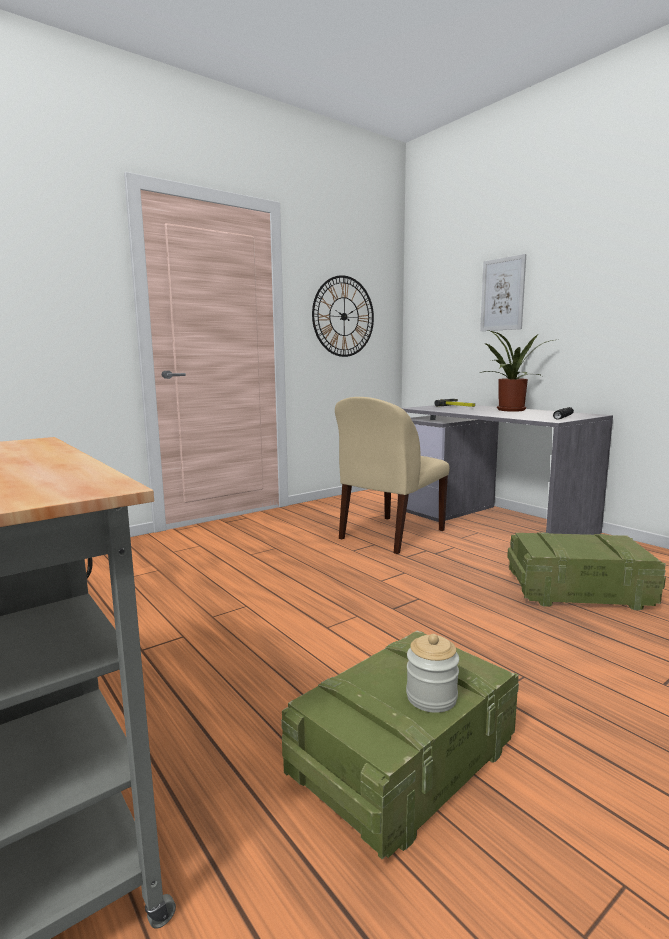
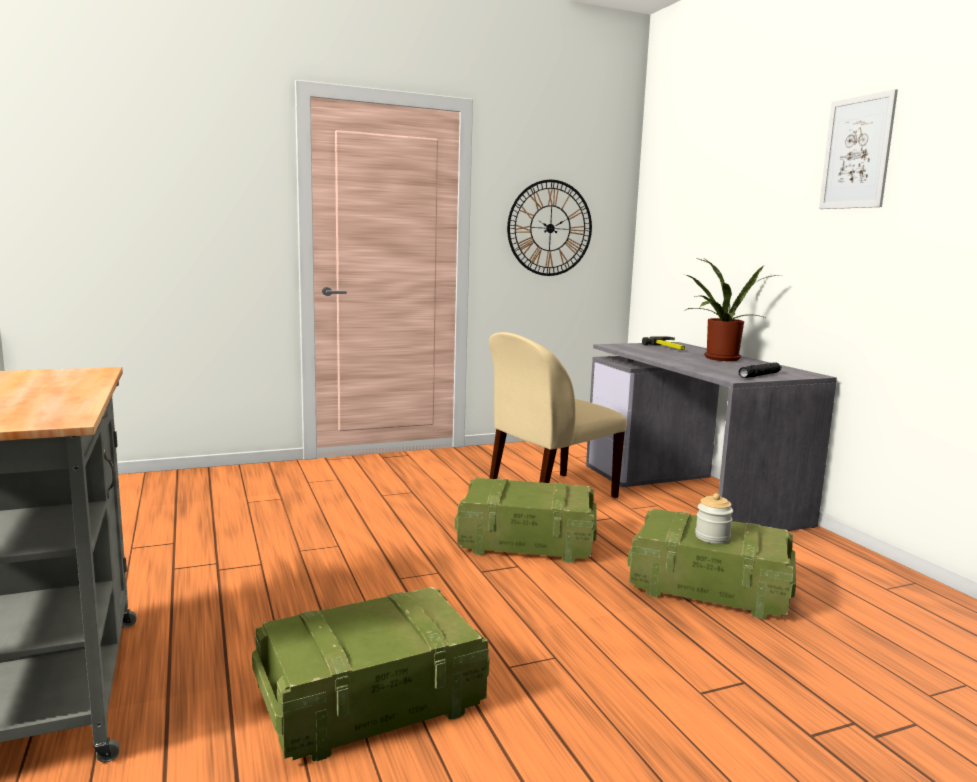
camera: 15 degrees right, 0 degrees up
jar [406,634,459,713] -> jar moved to [695,493,733,544]
picture [480,254,526,331] -> picture moved to [819,89,898,209]
none -> crate [455,478,597,563]

